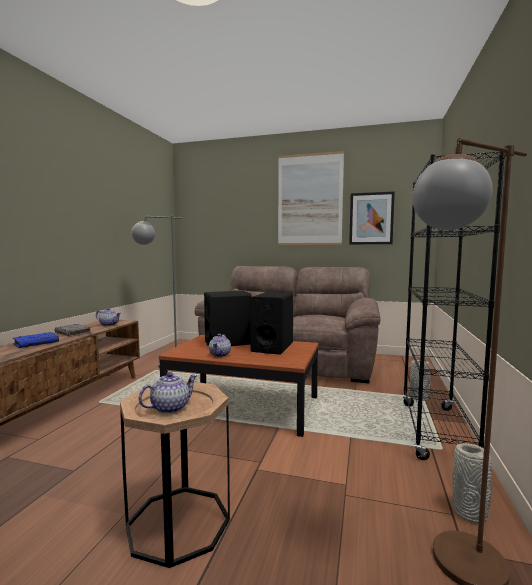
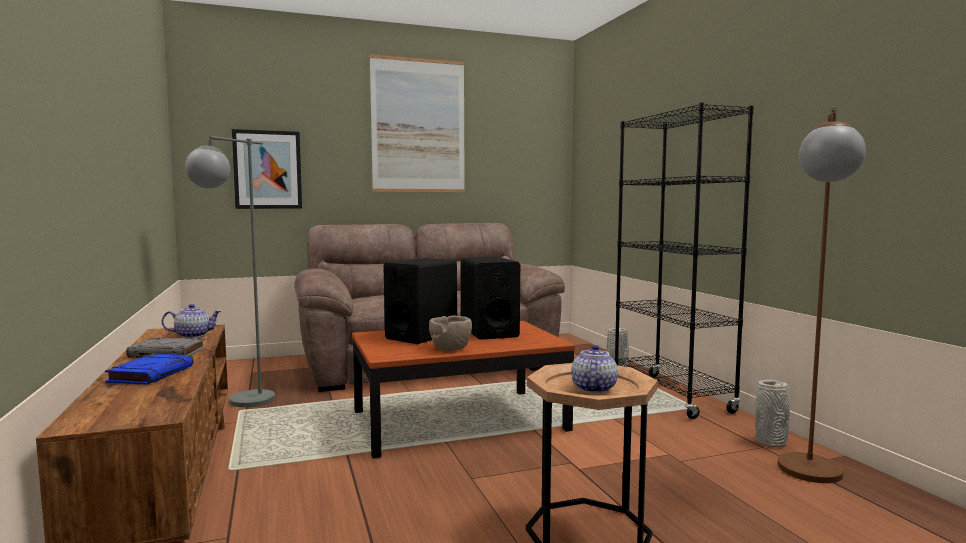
camera: 35 degrees left, 0 degrees up
teapot [209,334,231,357] -> brown bowl [429,316,472,351]
picture [349,191,395,244] -> picture moved to [232,129,302,209]

